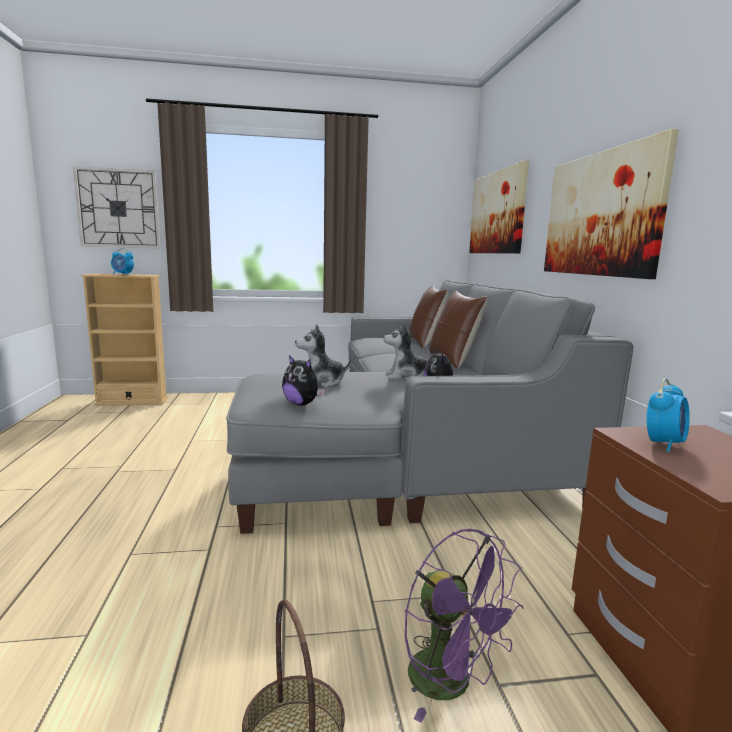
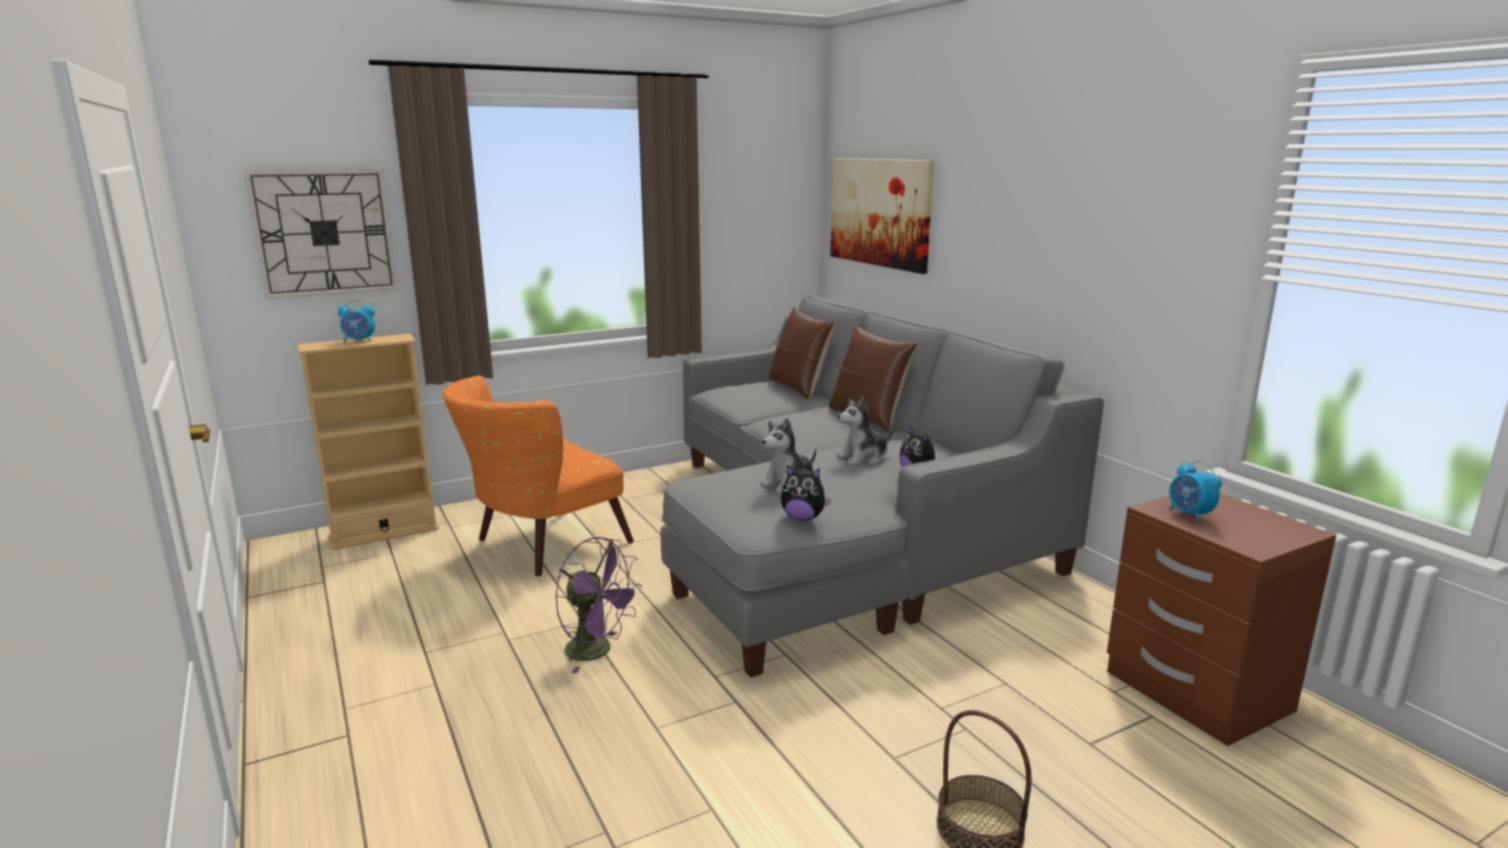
camera: 20 degrees left, 5 degrees up
purple fan [405,529,524,723] -> purple fan moved to [555,537,642,673]
picture [544,129,679,279] -> none
alarm clock [647,378,690,452] -> alarm clock turned 135 degrees clockwise [1169,460,1222,522]
none -> orange armchair [443,376,634,577]

